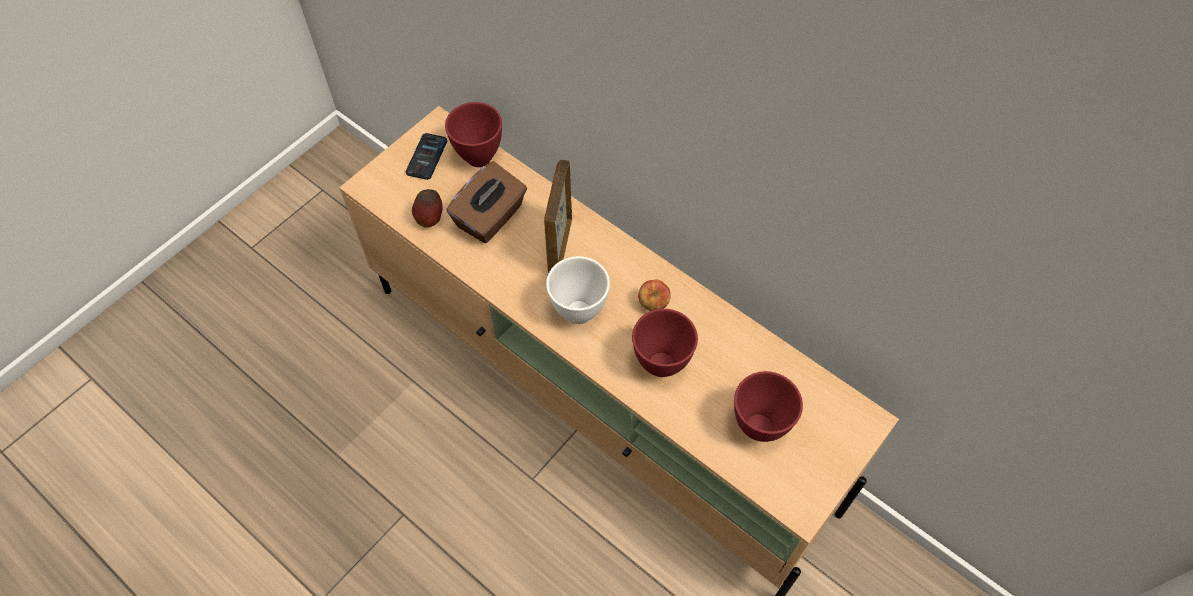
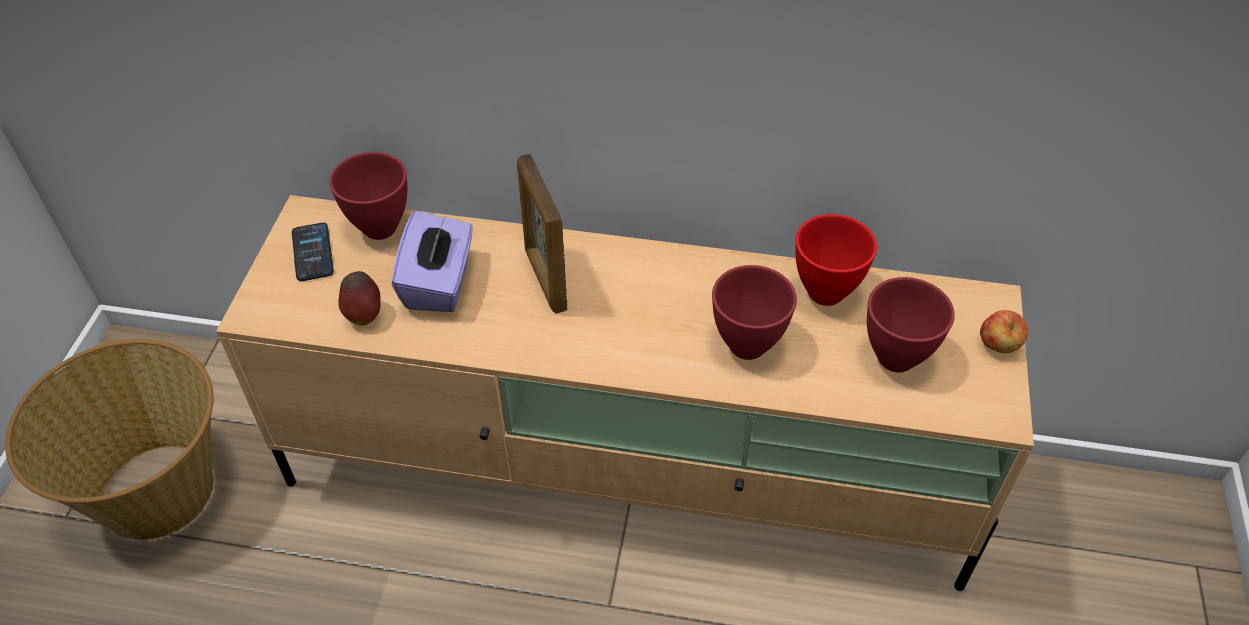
camera: 30 degrees left, 10 degrees down
brown tissue box [447,161,527,243] -> purple tissue box [392,211,473,312]
white bowl [546,256,610,324] -> none
apple [638,279,671,311] -> apple moved to [980,310,1028,353]
none -> basket [5,339,214,540]
none -> red bowl [795,214,877,306]

